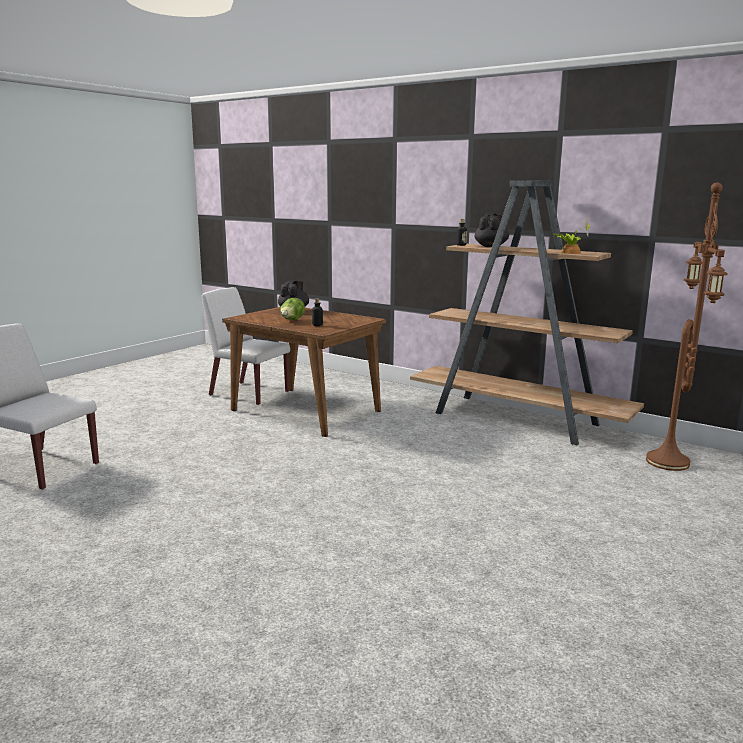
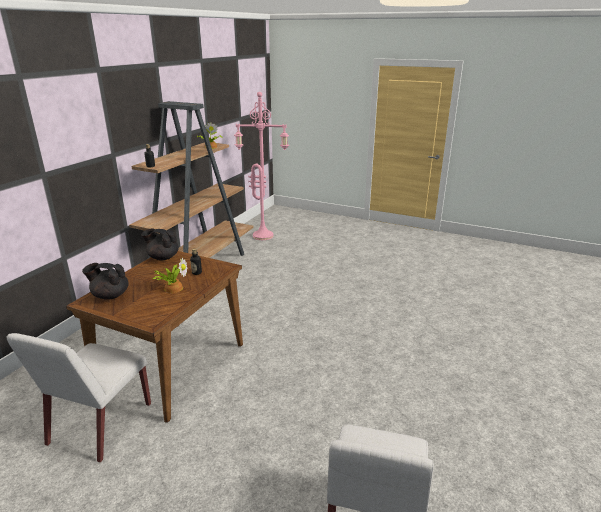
camera: 100 degrees left, 10 degrees up
lettuce [280,298,305,320] -> potted plant [153,258,187,293]
black teapot [475,213,509,247] -> black teapot moved to [141,228,179,260]
brown floor lamp [646,182,728,471] -> pink floor lamp [234,92,289,240]

